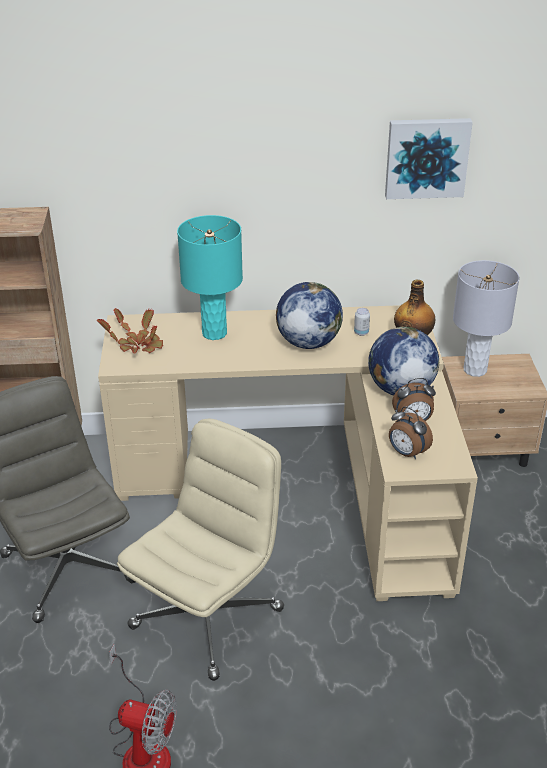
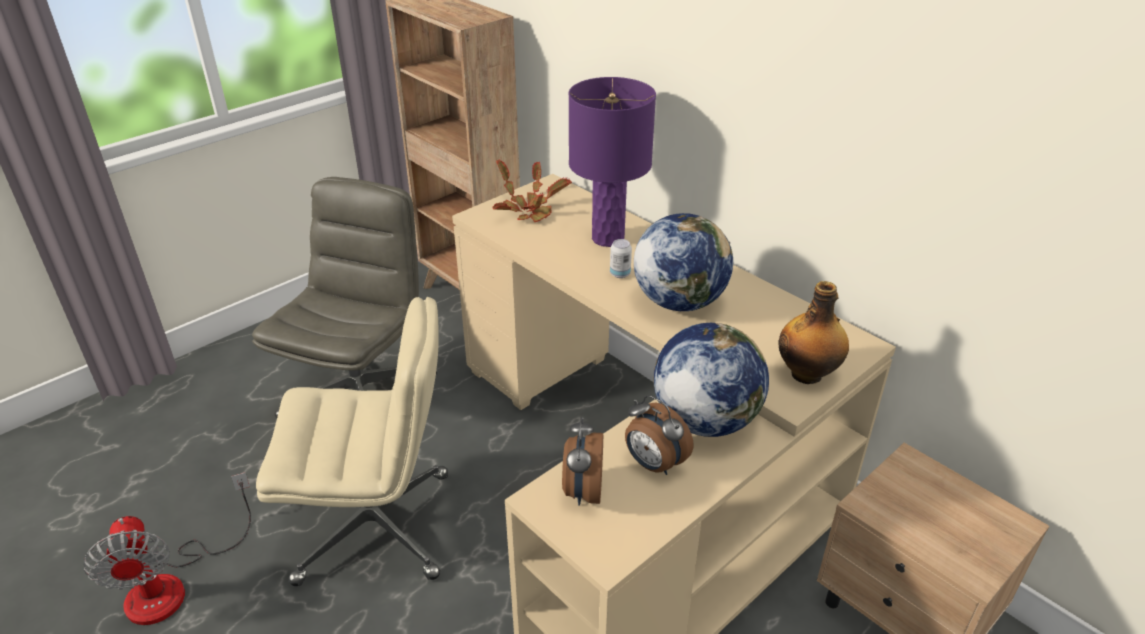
camera: 50 degrees right, 0 degrees up
turquoise table lamp [177,215,243,340] -> purple table lamp [569,77,656,247]
can [354,308,370,336] -> can moved to [610,239,632,278]
picture [385,118,473,199] -> none
grey table lamp [453,260,519,377] -> none

